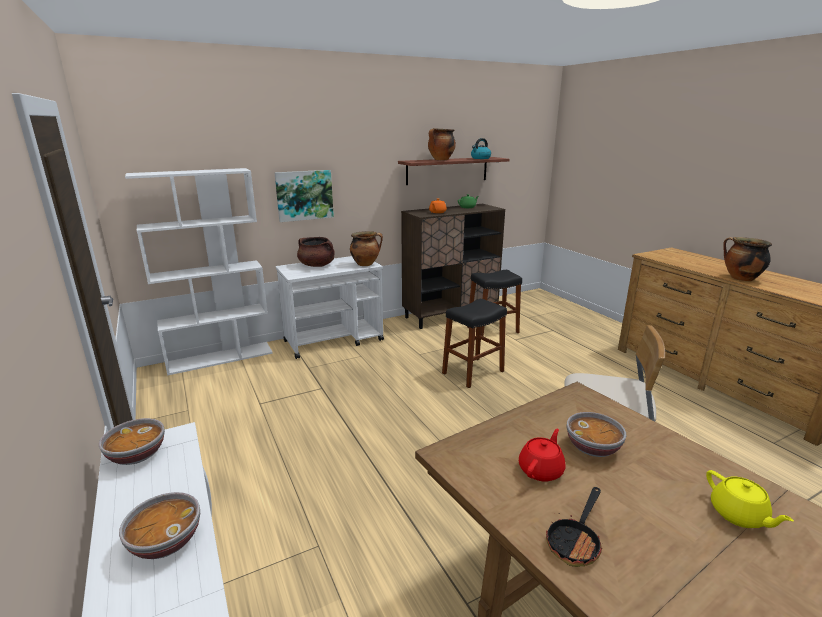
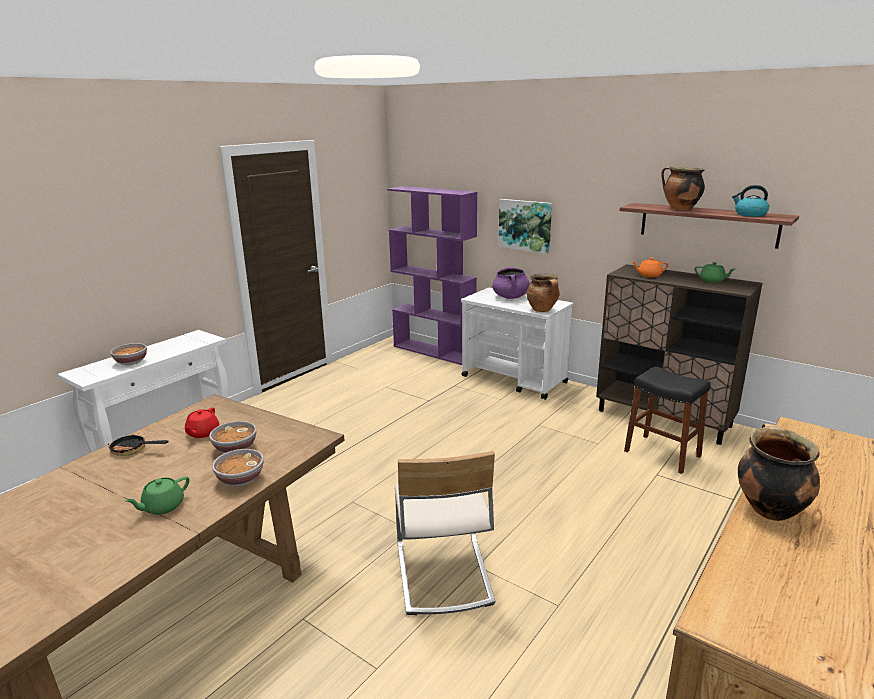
camera: 65 degrees right, 0 degrees up
bowl [99,418,165,465] -> bowl moved to [212,449,264,486]
white bookcase [125,168,273,376] -> purple bookcase [387,186,477,365]
brown cooking pot [297,237,335,267] -> purple cooking pot [492,267,530,299]
black stool [442,299,507,388] -> none
red teapot [519,429,566,482] -> red teapot turned 90 degrees clockwise [184,407,219,438]
yellow teapot [706,470,794,528] -> green teapot [125,476,190,515]

